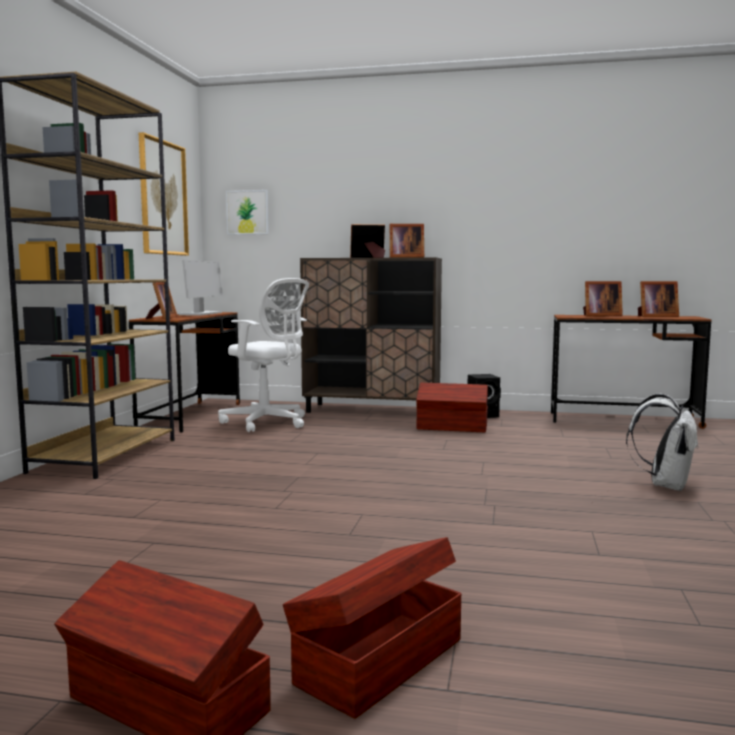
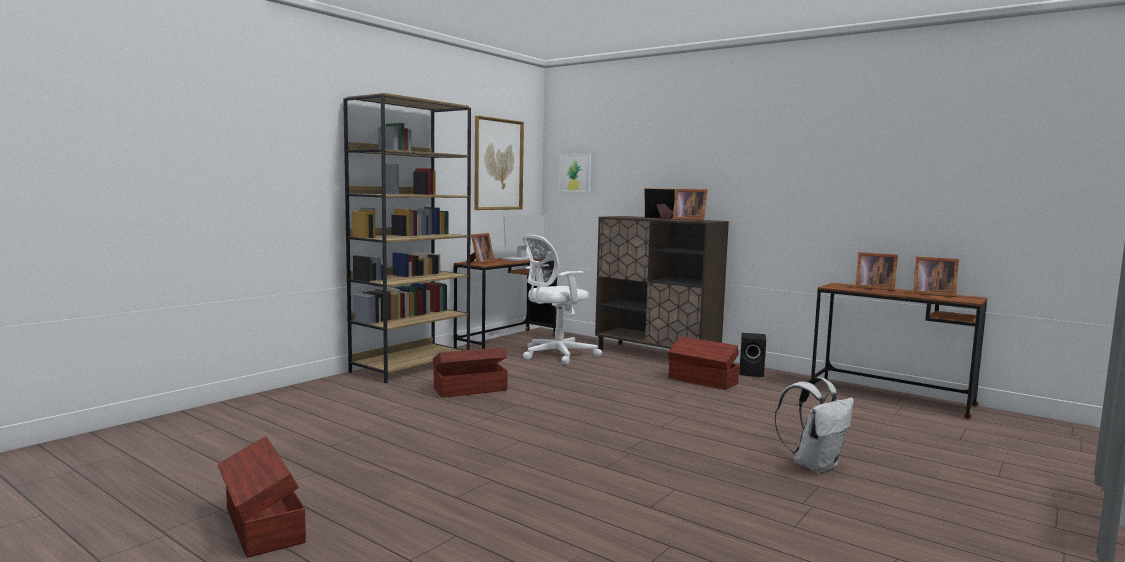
camera: 25 degrees right, 0 degrees up
white office chair [218,278,309,432] -> white office chair turned 90 degrees clockwise [522,235,602,364]
brown storage box [283,537,462,719] -> brown storage box moved to [433,347,508,398]

